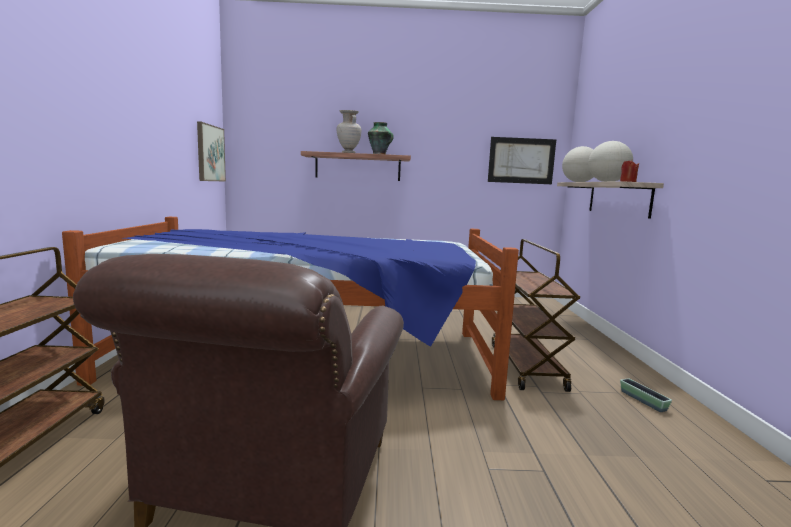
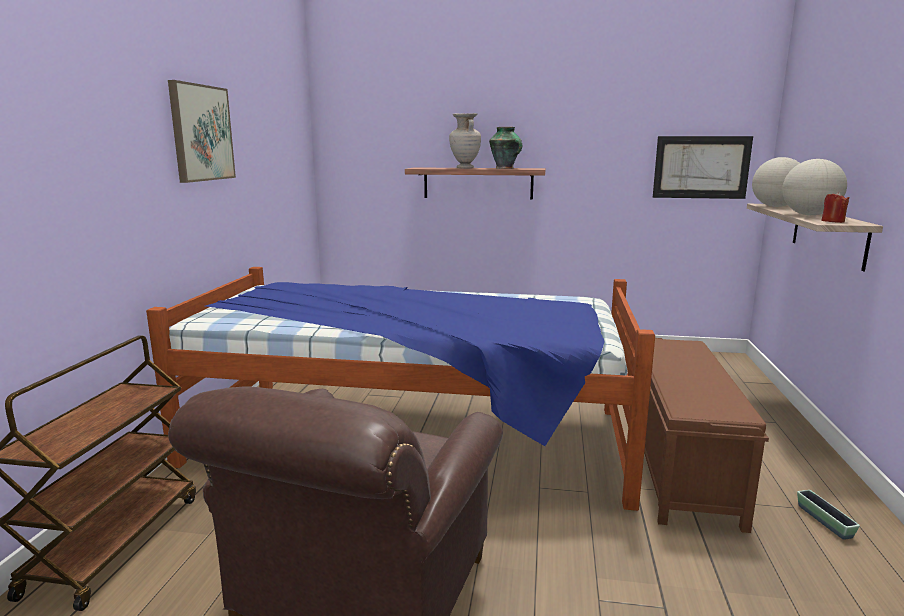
camera: 10 degrees right, 5 degrees up
picture [197,121,226,182] -> picture moved to [168,80,236,183]
brown cart [492,239,581,392] -> brown bench [644,338,769,533]

